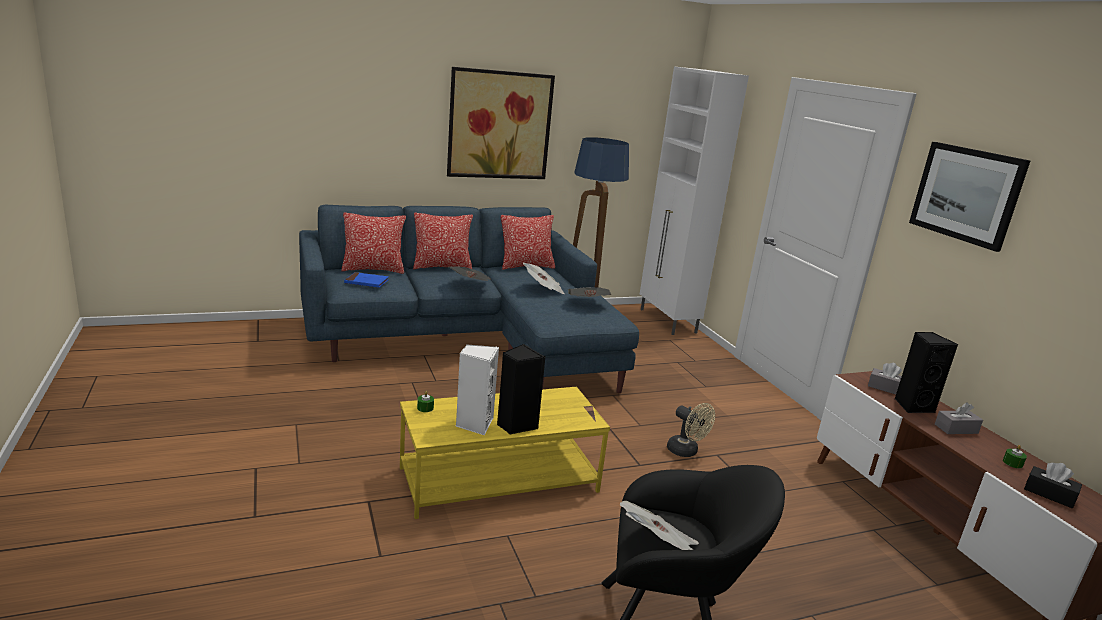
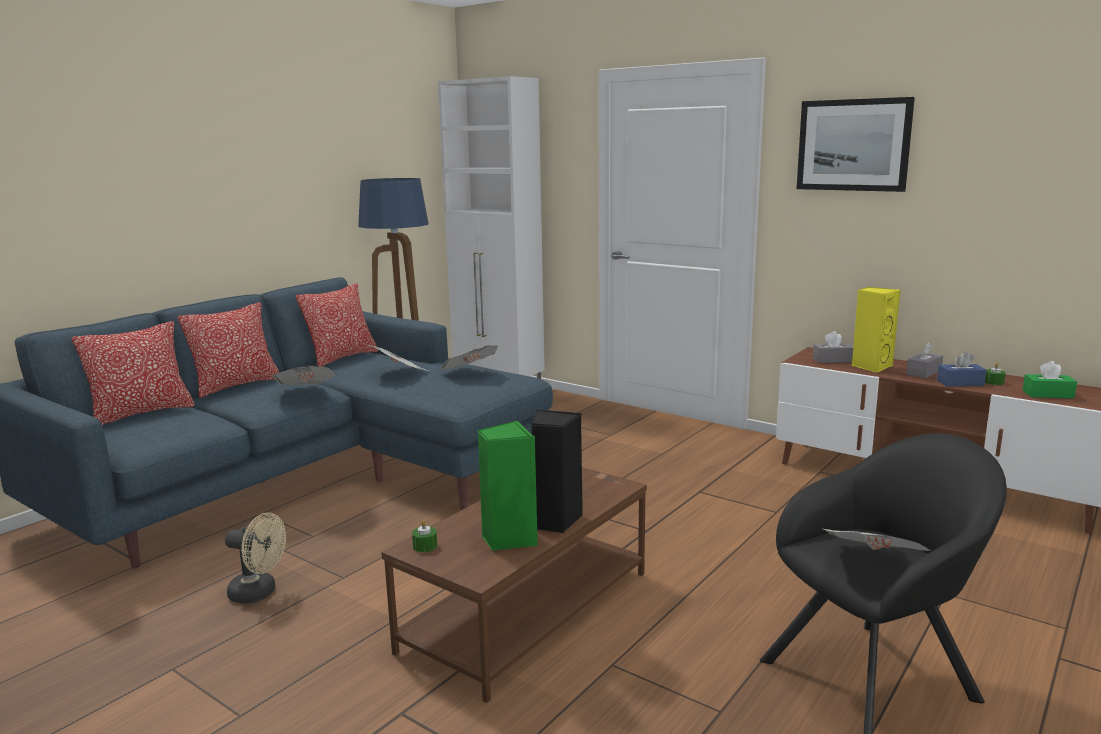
camera: 30 degrees left, 5 degrees down
blue book [344,272,389,288] -> none
yellow coffee table [400,387,610,519] -> brown coffee table [381,467,647,703]
picture [447,67,555,179] -> none
white speaker [456,344,499,435] -> green speaker [478,421,538,551]
beige fan [667,403,715,457] -> beige fan moved to [225,513,286,603]
black speaker [895,332,958,413] -> yellow speaker [852,287,900,373]
black tissue box [1024,463,1082,508] -> green tissue box [1022,361,1077,398]
none -> blue tissue box [937,352,987,386]

